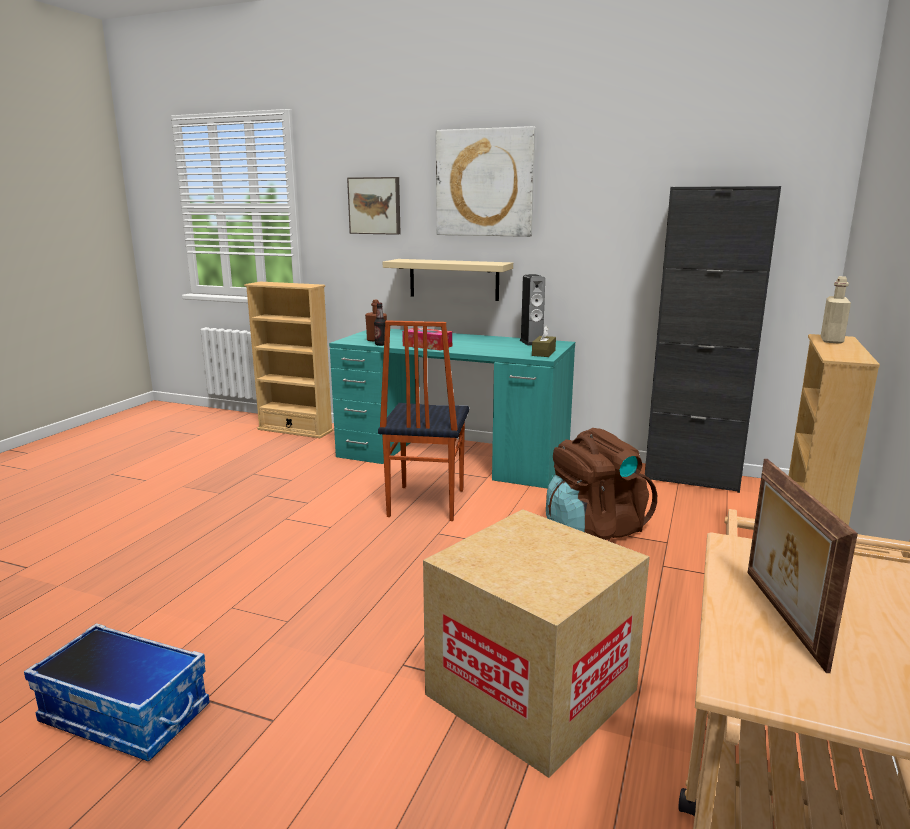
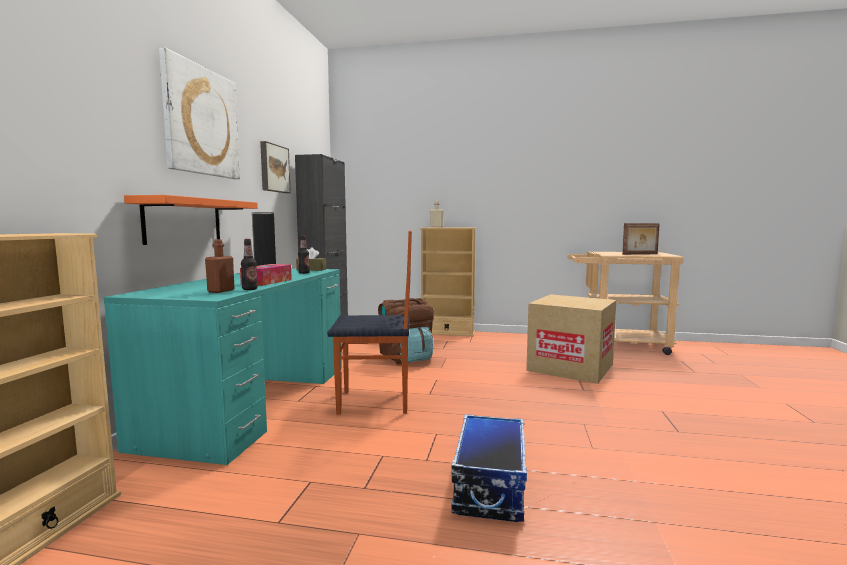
camera: 100 degrees left, 10 degrees down
storage box [24,623,210,762] -> storage box moved to [451,414,527,522]
picture [347,177,401,235] -> picture moved to [260,141,291,193]
beige shelf [383,259,513,301] -> orange shelf [124,195,258,245]
none -> bottle [298,235,310,274]

